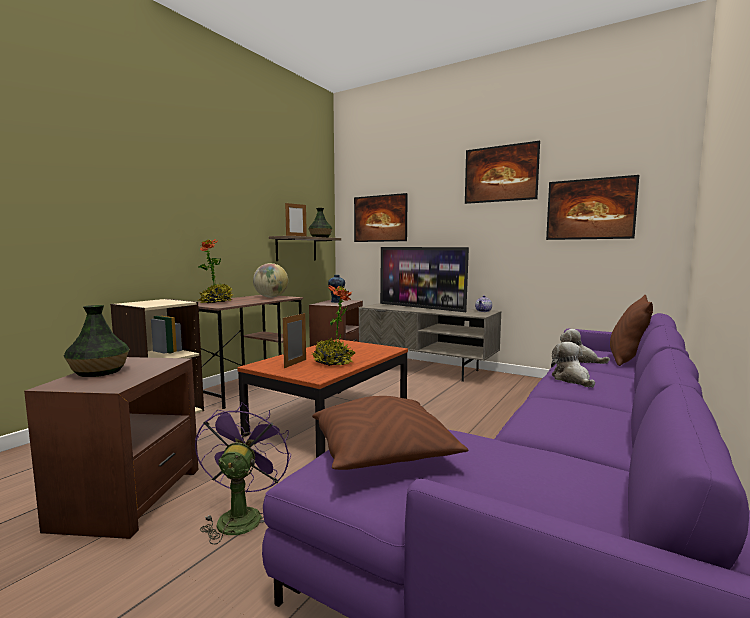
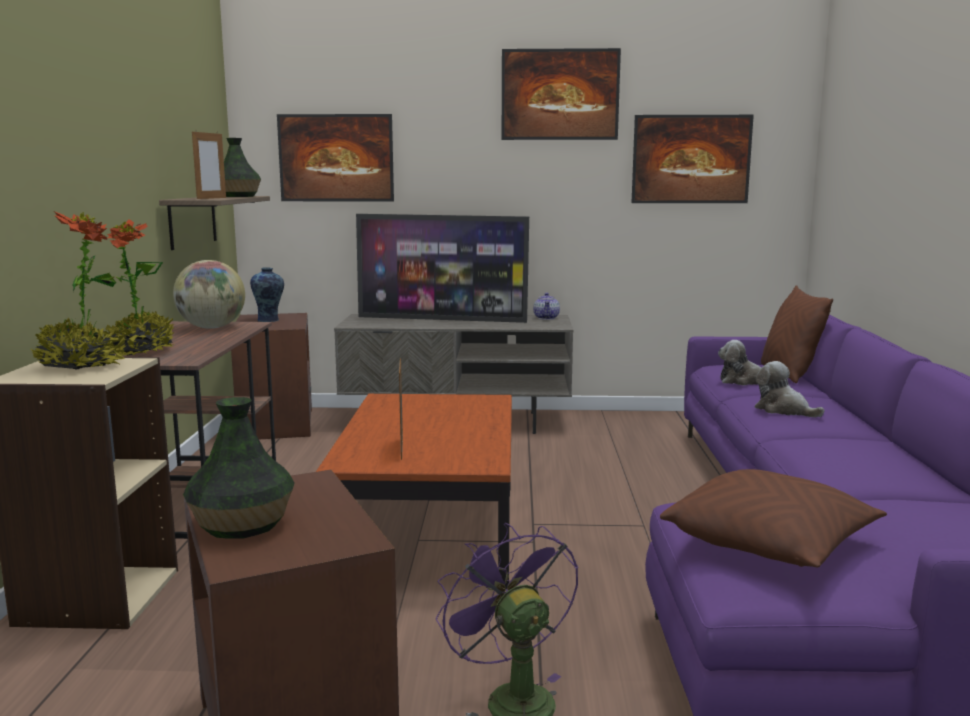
camera: 30 degrees left, 5 degrees up
potted plant [312,285,355,366] -> potted plant moved to [31,211,125,370]

